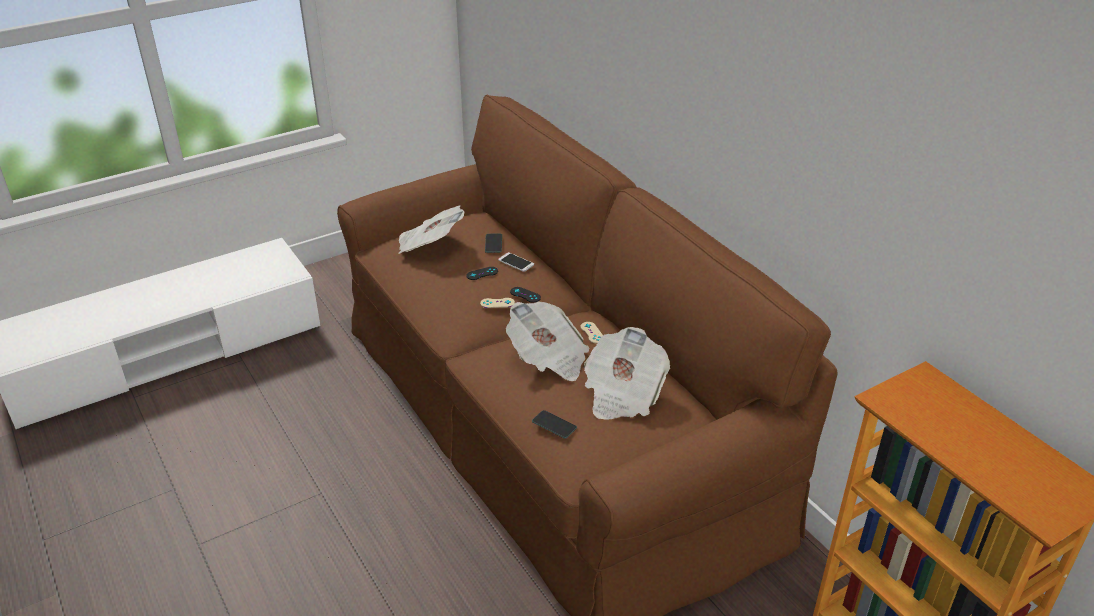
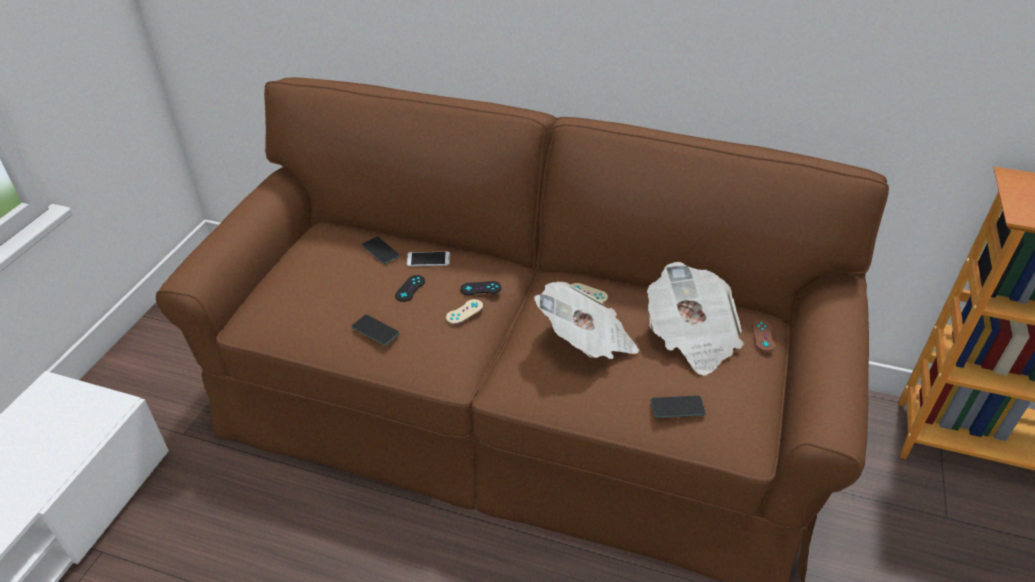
camera: 40 degrees left, 5 degrees up
newspaper [399,206,465,254] -> none
none -> phone [351,315,399,346]
none -> brown game controller [752,320,775,352]

